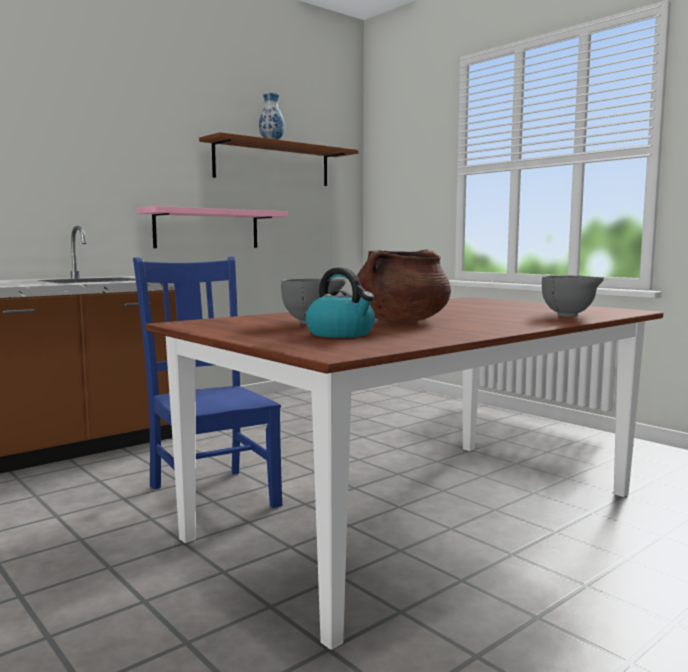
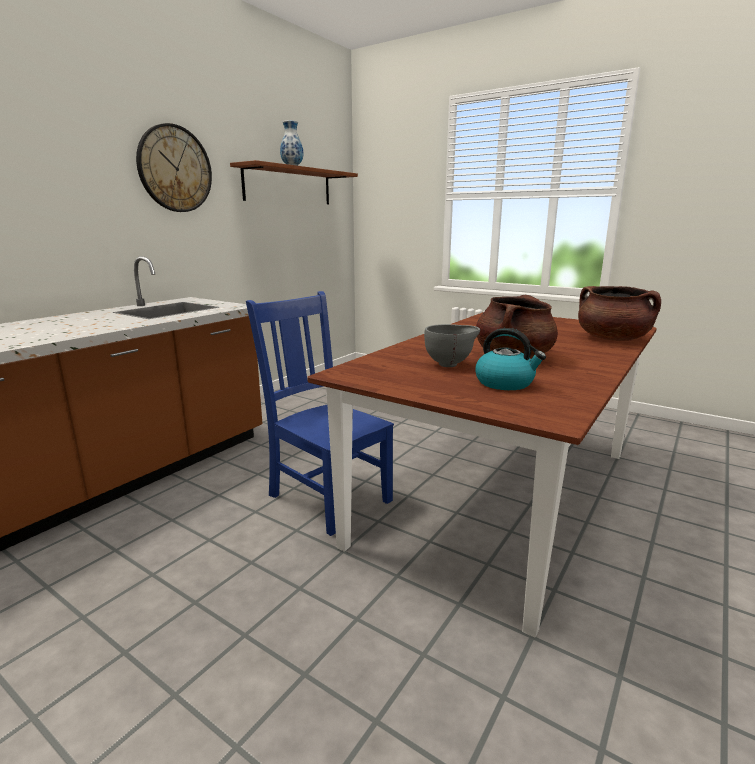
camera: 15 degrees left, 10 degrees up
pink shelf [138,206,287,248] -> none
grey bowl [542,275,604,317] -> brown cooking pot [578,286,661,341]
none -> wall clock [136,123,212,212]

